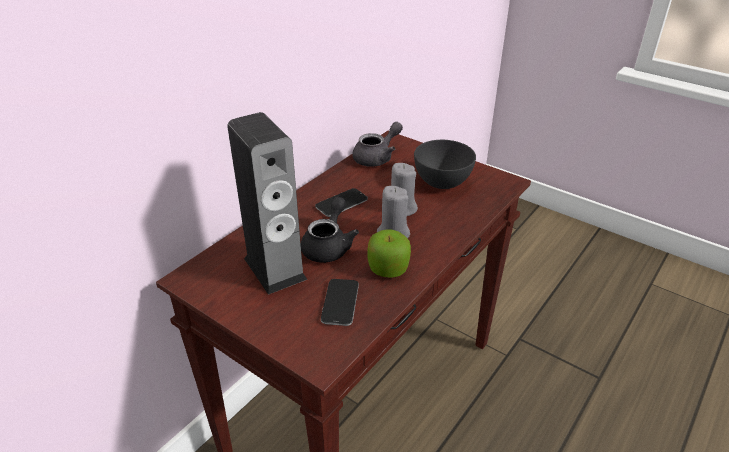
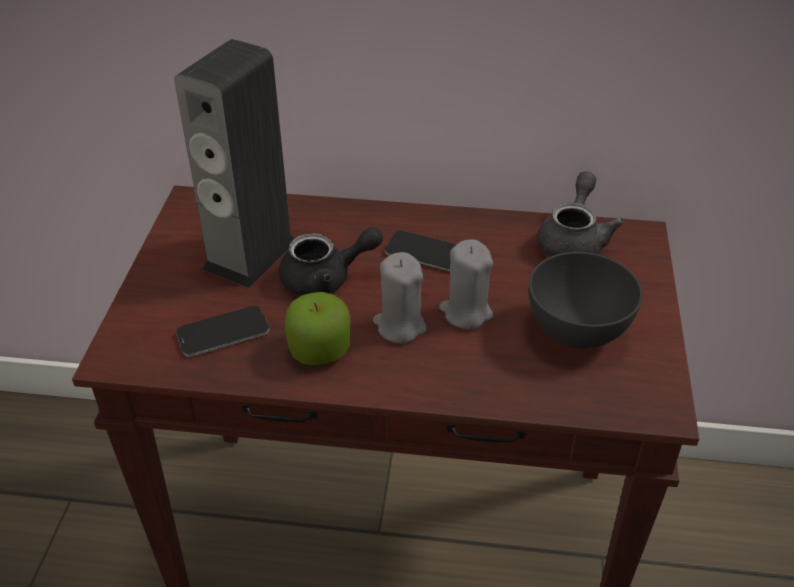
camera: 60 degrees right, 5 degrees up
grey teapot [352,122,403,167] -> grey teapot turned 90 degrees counterclockwise [537,171,624,257]

